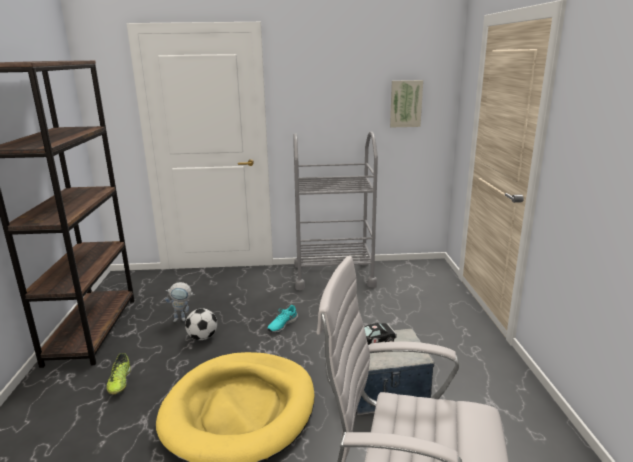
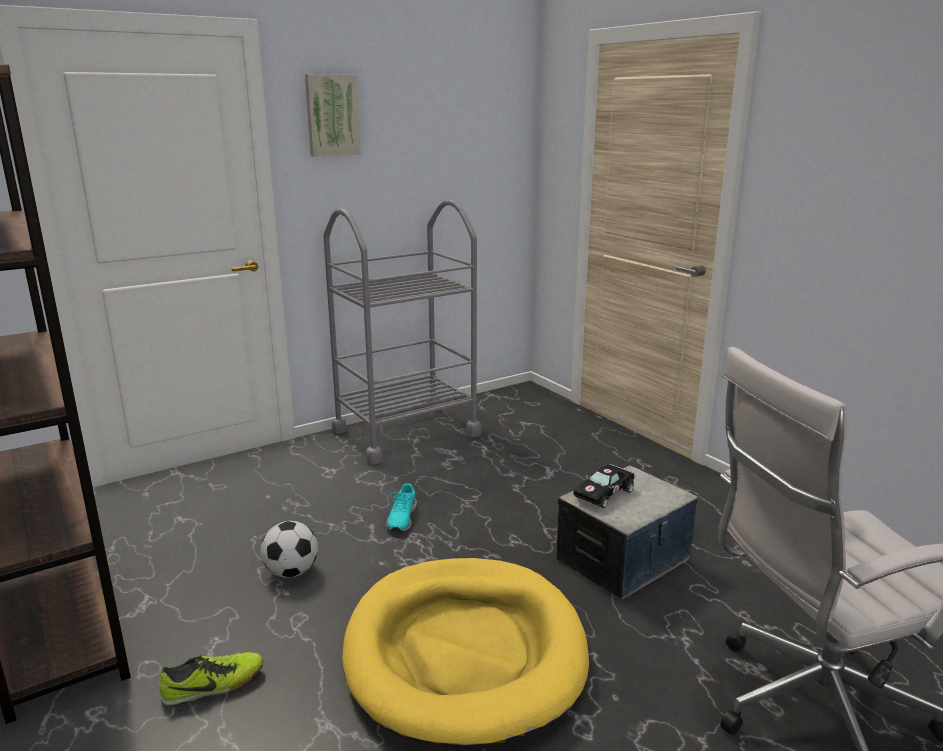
camera: 30 degrees left, 0 degrees up
shoe [107,353,131,395] -> shoe turned 75 degrees counterclockwise [159,652,263,707]
toy robot [165,282,195,322] -> none
picture [390,80,423,127] -> picture moved to [305,74,361,157]

